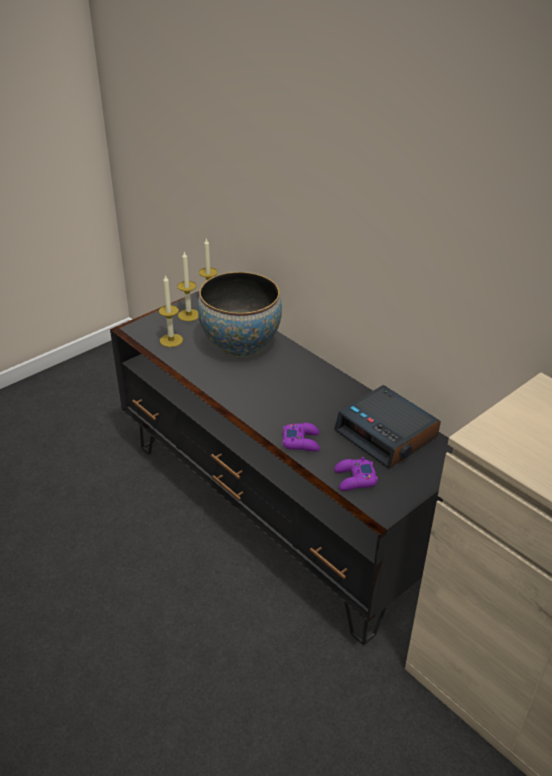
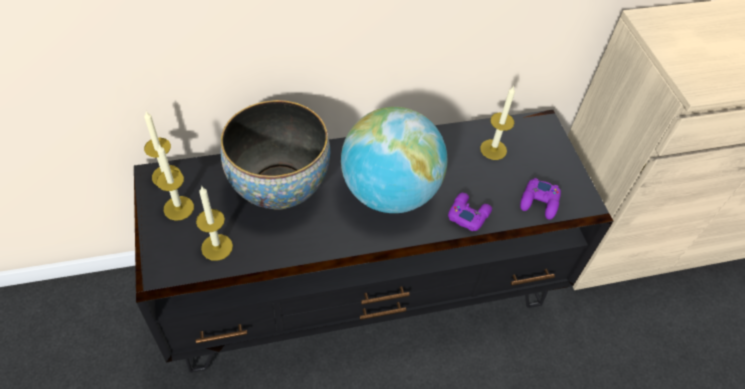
camera: 65 degrees left, 15 degrees up
alarm clock [334,385,441,469] -> candle [480,86,515,160]
none -> globe [341,107,447,213]

